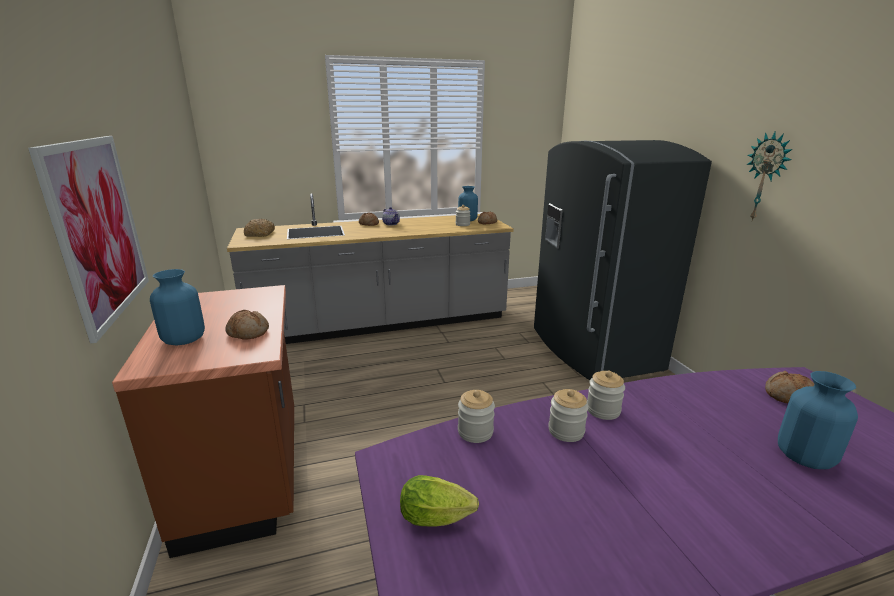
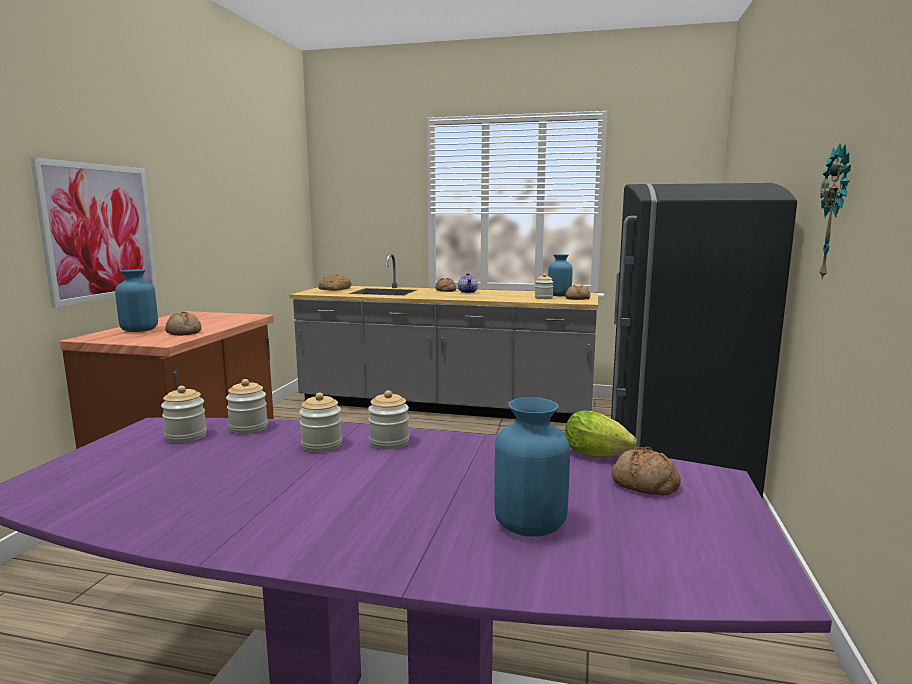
camera: 30 degrees right, 10 degrees down
lettuce [400,475,479,527] -> lettuce moved to [564,411,637,457]
none -> jar [161,386,207,443]

